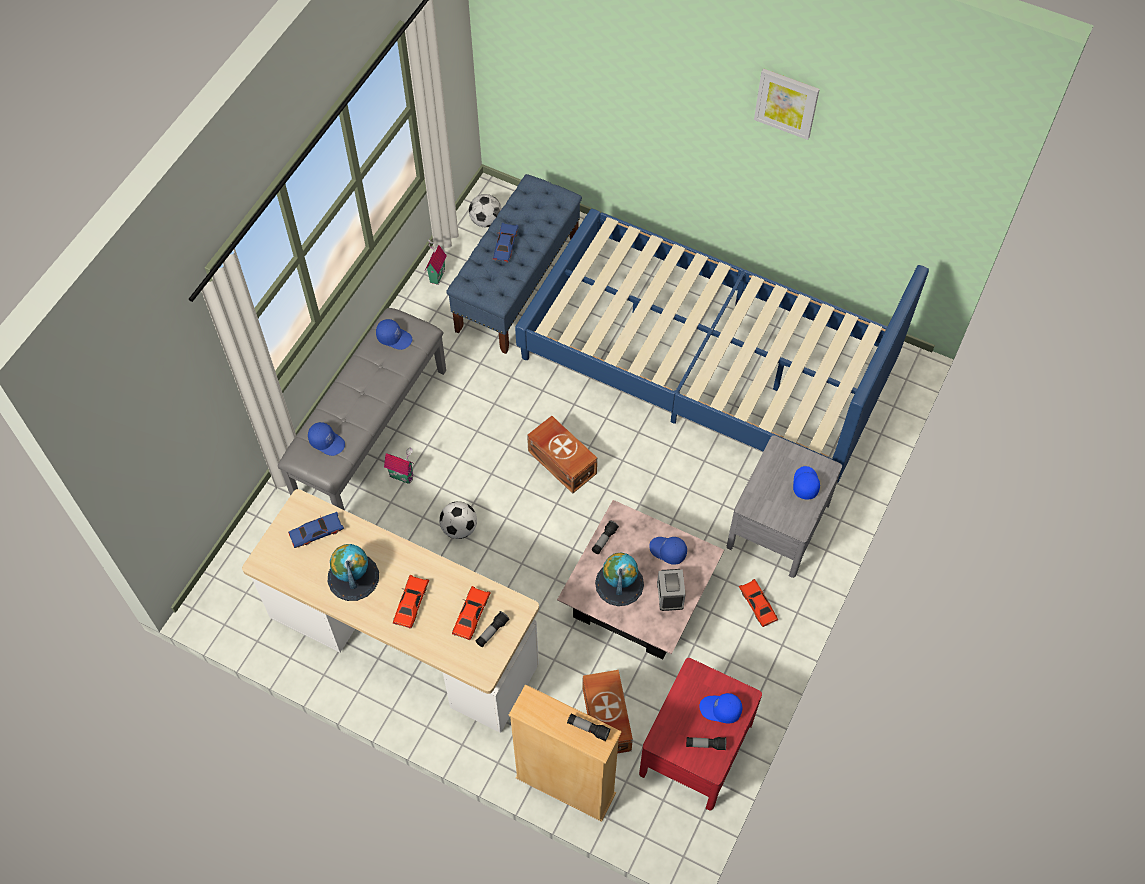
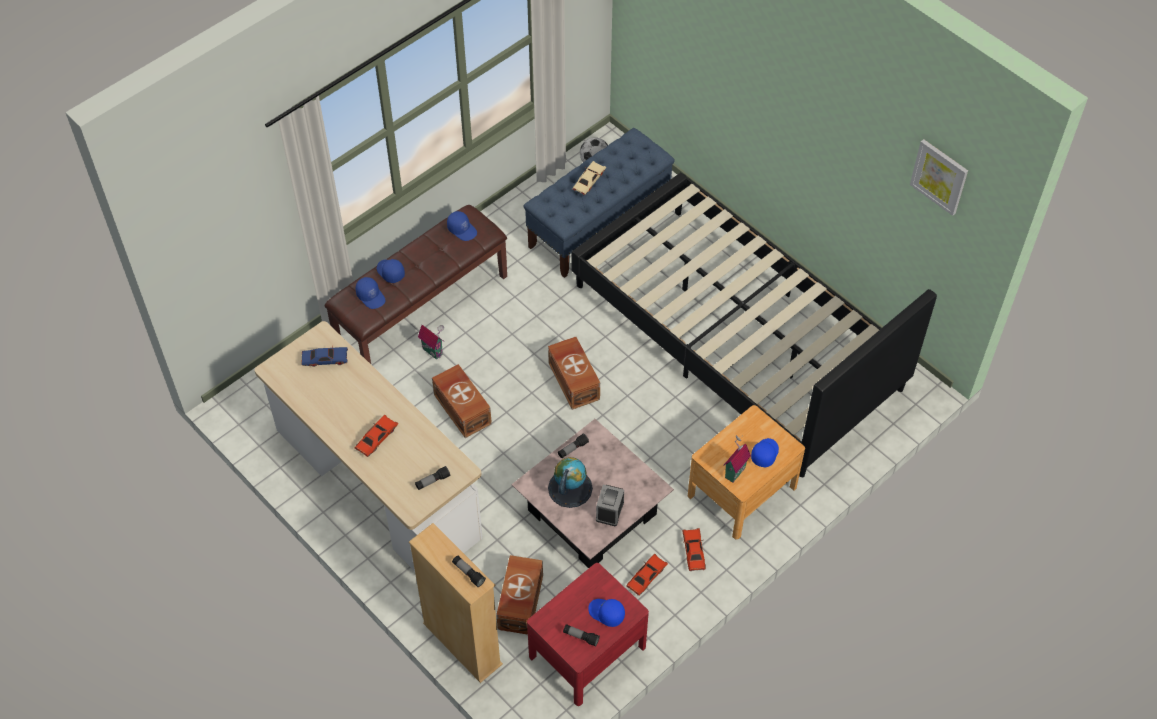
camera: 20 degrees right, 5 degrees down
grey bench [278,308,446,510] -> brown bench [325,205,507,364]
globe [328,544,379,601] -> none
toy house [425,238,447,285] -> toy house moved to [723,435,751,483]
football [439,501,477,539] -> brown storage box [432,364,492,438]
red toy car [452,586,490,640] -> red toy car moved to [626,554,668,596]
blue toy car [493,223,519,263] -> beige toy car [572,161,606,195]
blue bed [515,209,929,483] -> black bed [571,173,937,477]
blue cap [649,537,687,565] -> blue cap moved to [377,259,405,283]
grey nightstand [727,436,842,578] -> brown nightstand [688,405,805,540]
picture [754,69,820,140] -> picture moved to [910,139,968,216]

